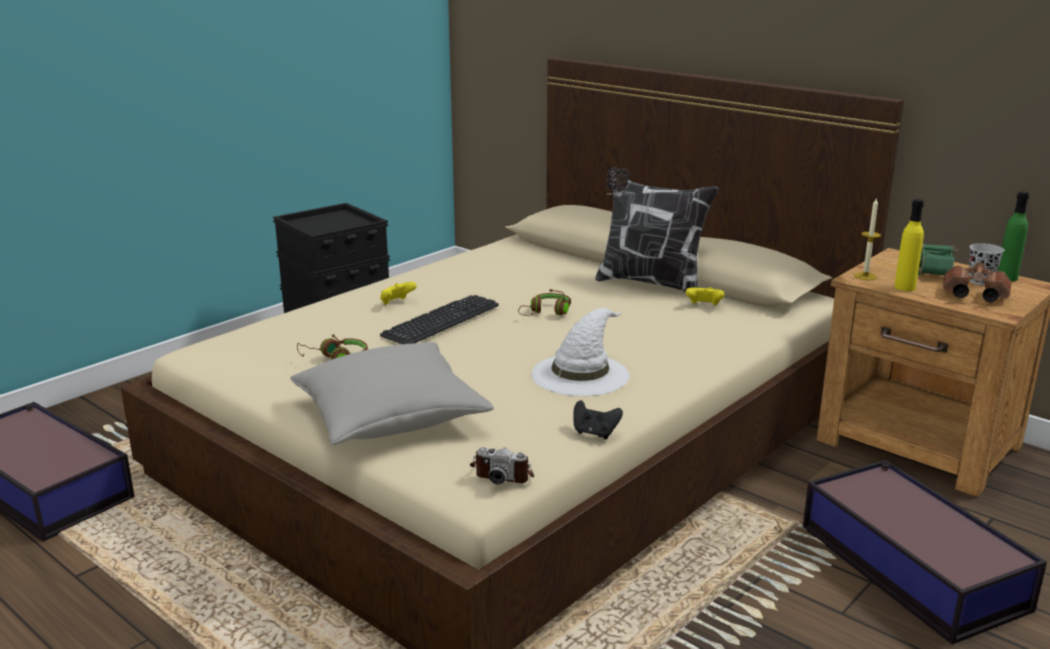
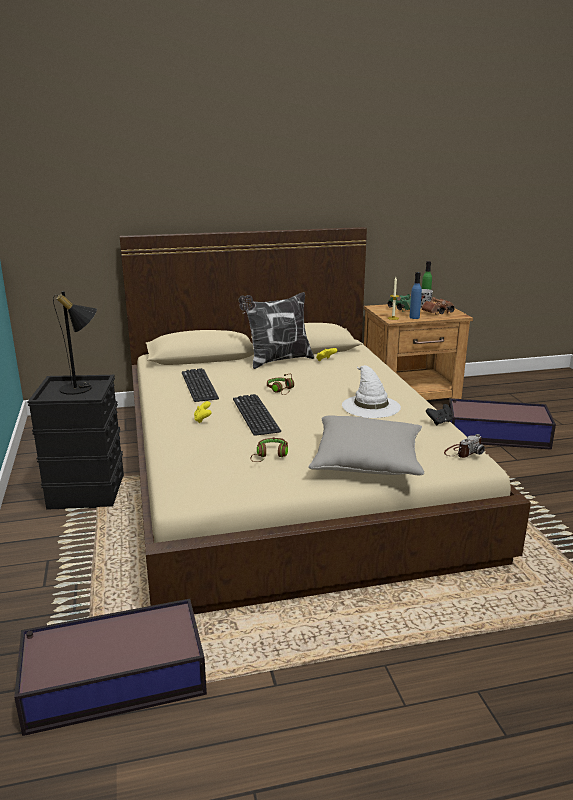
camera: 55 degrees left, 0 degrees up
yellow bottle [894,199,924,291] -> blue bottle [409,272,422,319]
none -> black table lamp [53,291,97,395]
none -> keyboard [182,368,219,402]

